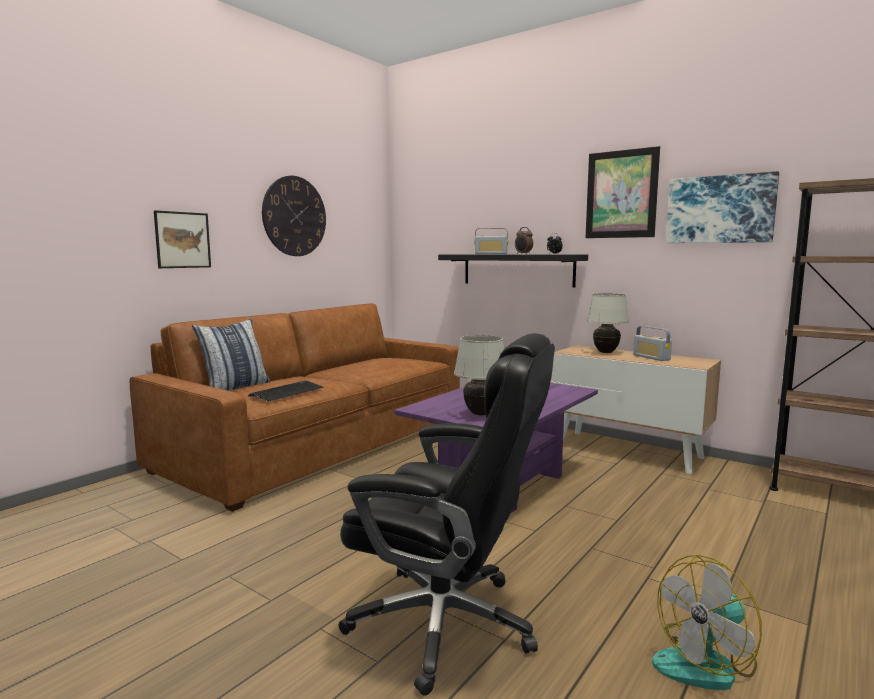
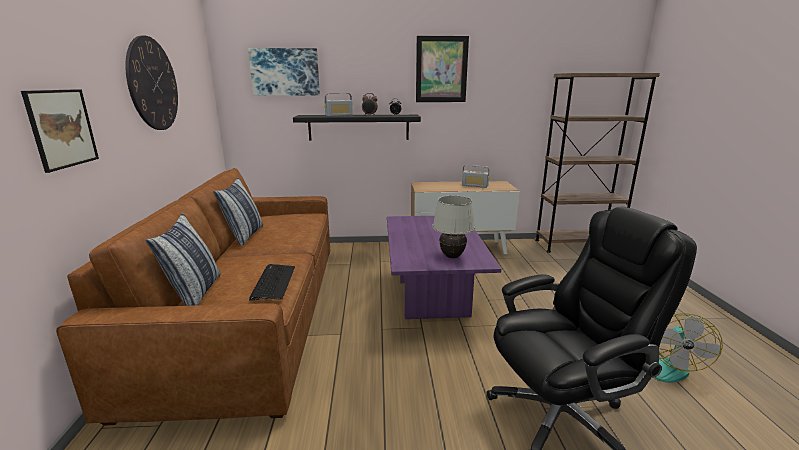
camera: 40 degrees left, 10 degrees up
white table lamp [586,293,629,353] -> none
picture [666,171,779,243] -> picture moved to [248,48,320,96]
none -> pillow [213,177,263,246]

